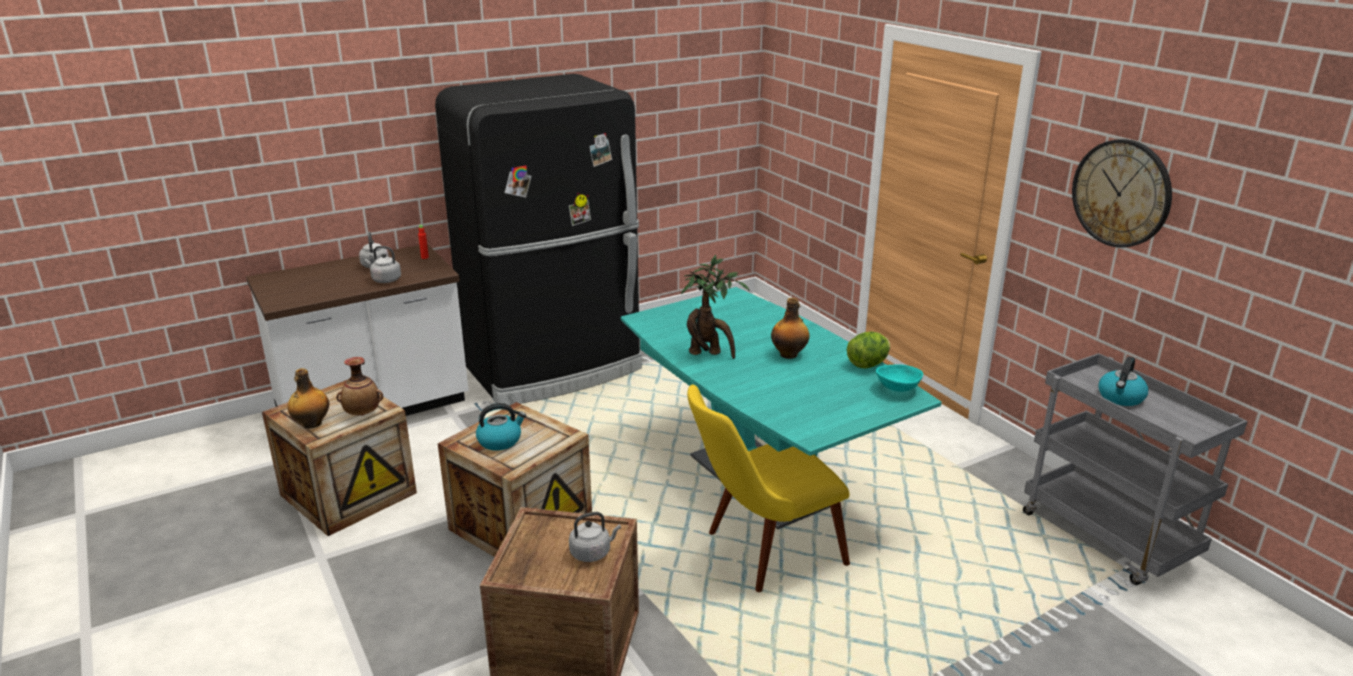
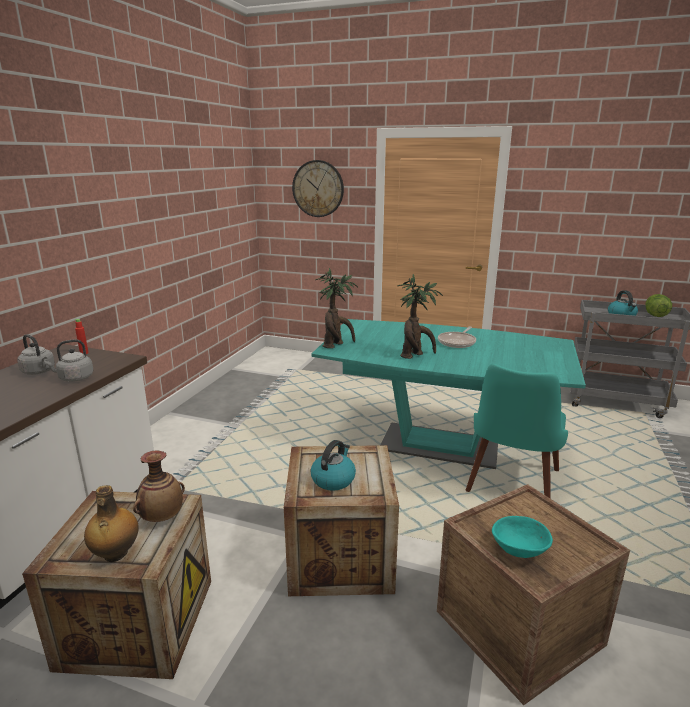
camera: 40 degrees left, 5 degrees down
black fridge [435,74,642,405] -> none
grey kettle [569,512,621,562] -> none
yellow chair [687,384,850,592] -> turquoise chair [466,364,568,499]
bottle [771,298,810,359] -> frying pan [438,327,476,348]
lettuce [847,332,890,368] -> lettuce moved to [645,294,672,317]
turquoise bowl [876,365,923,392] -> turquoise bowl moved to [492,516,553,558]
wall clock [1072,139,1172,248] -> wall clock moved to [292,160,344,217]
none -> potted plant [315,268,358,348]

